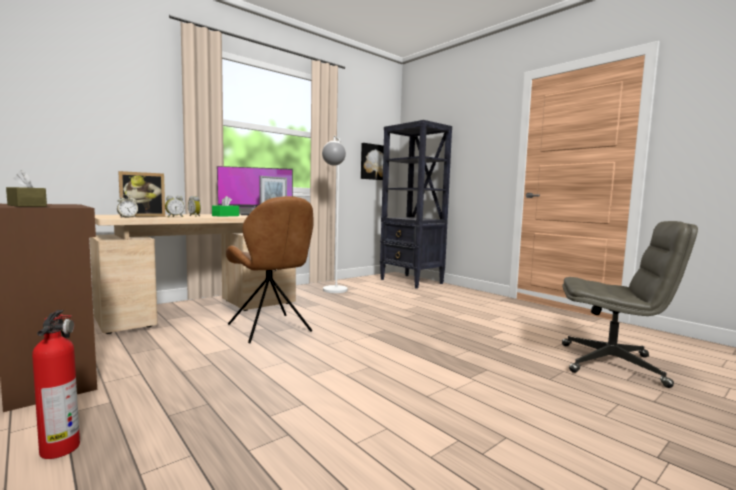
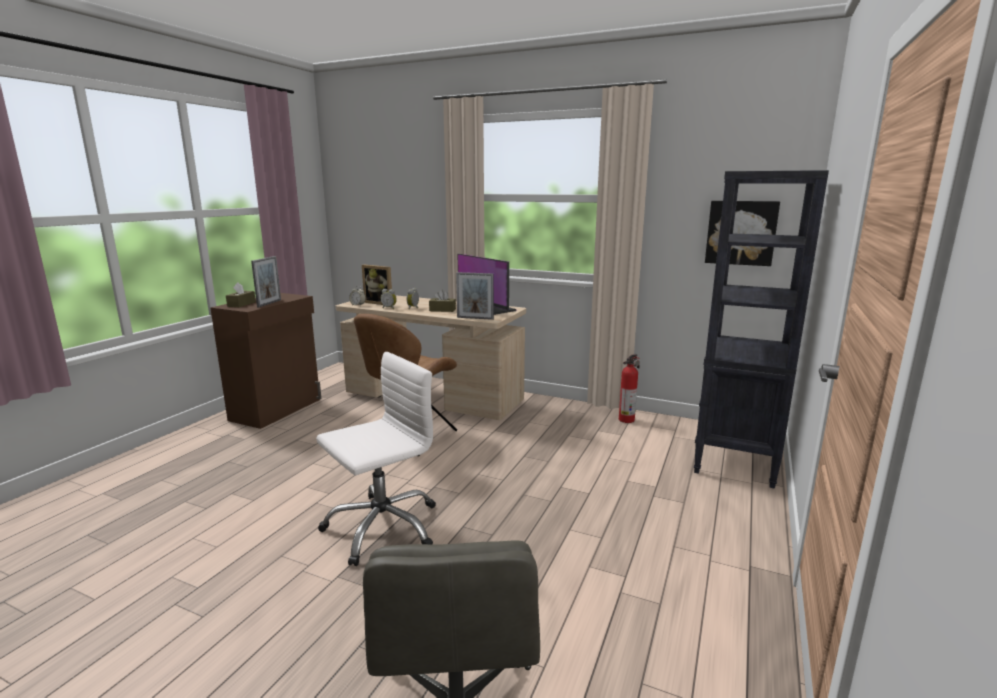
camera: 65 degrees right, 10 degrees up
fire extinguisher [32,310,80,459] -> fire extinguisher moved to [619,354,640,423]
green tissue box [212,196,239,217] -> brown tissue box [429,290,456,312]
white floor lamp [322,135,348,293] -> none
none -> picture frame [251,256,281,307]
none -> white office chair [316,352,436,566]

